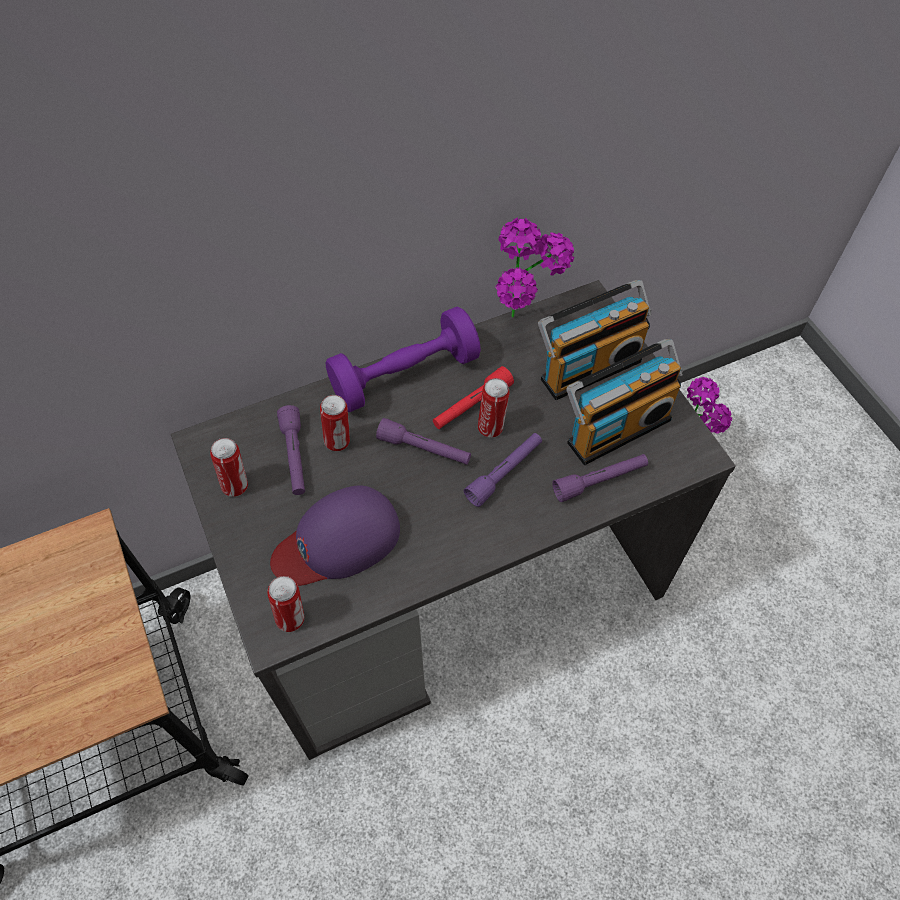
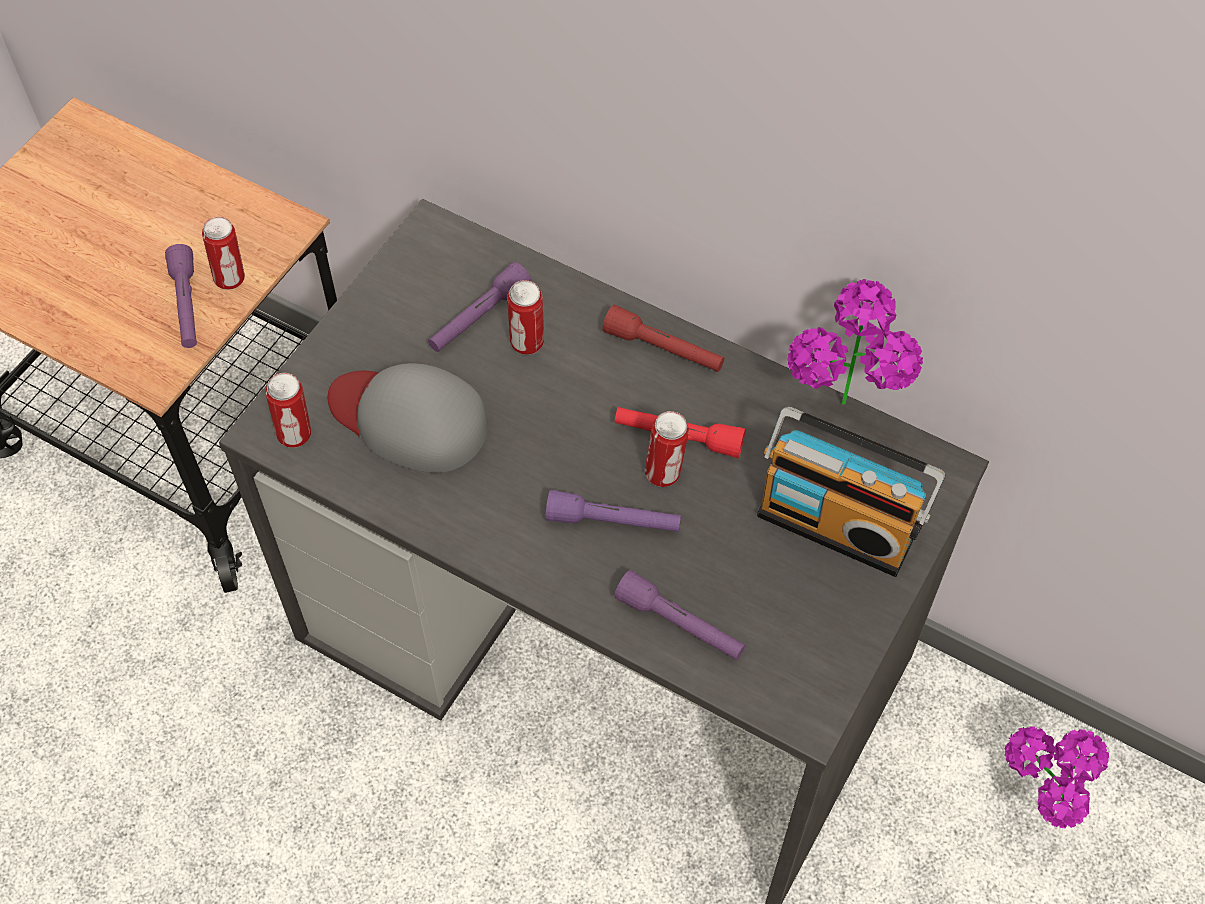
camera: 55 degrees right, 0 degrees up
can [210,438,248,497] -> can moved to [202,217,245,290]
purple cap [270,486,400,586] -> grey cap [328,363,488,473]
purple dumbbell [326,307,481,412] -> red flashlight [602,305,724,372]
purple flashlight [376,418,471,465] -> purple flashlight moved to [165,244,197,348]
radio [566,339,683,465] -> none

